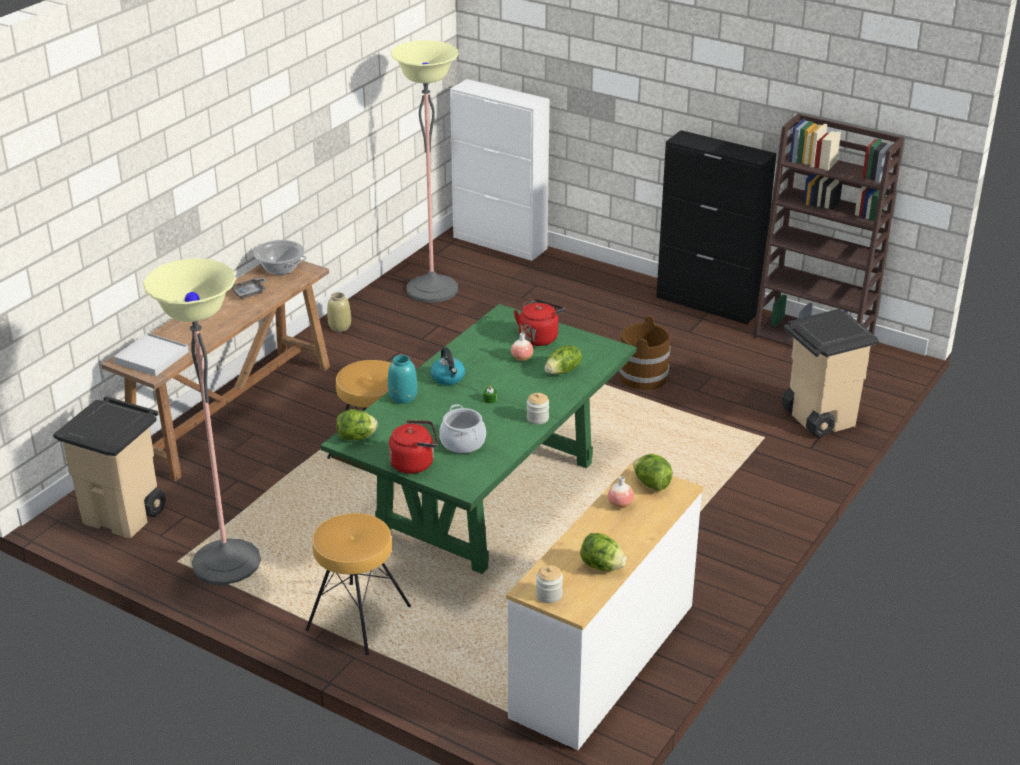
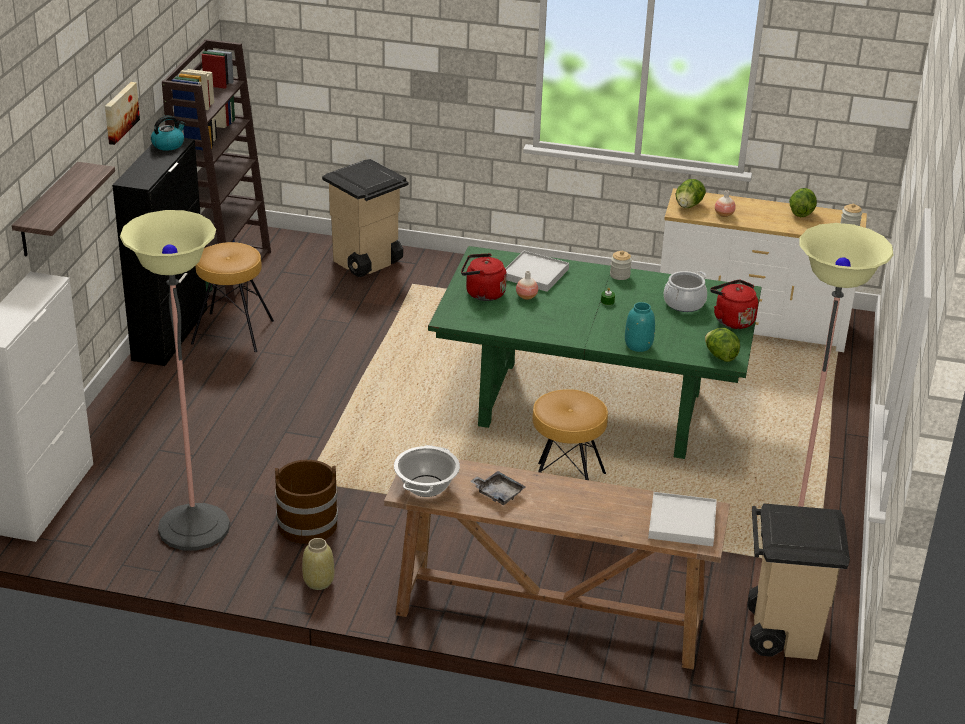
camera: 110 degrees left, 0 degrees up
brown stool [305,513,411,655] -> brown stool moved to [191,242,274,352]
kettle [430,347,465,385] -> kettle moved to [151,115,186,151]
lettuce [545,345,582,374] -> white tray [505,251,569,292]
brown bucket [619,315,670,390] -> brown bucket moved to [275,460,338,544]
none -> shelf [12,162,115,256]
none -> picture [105,82,140,145]

